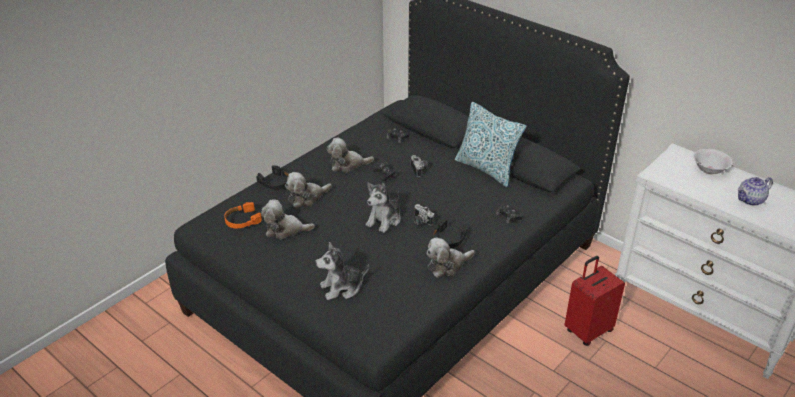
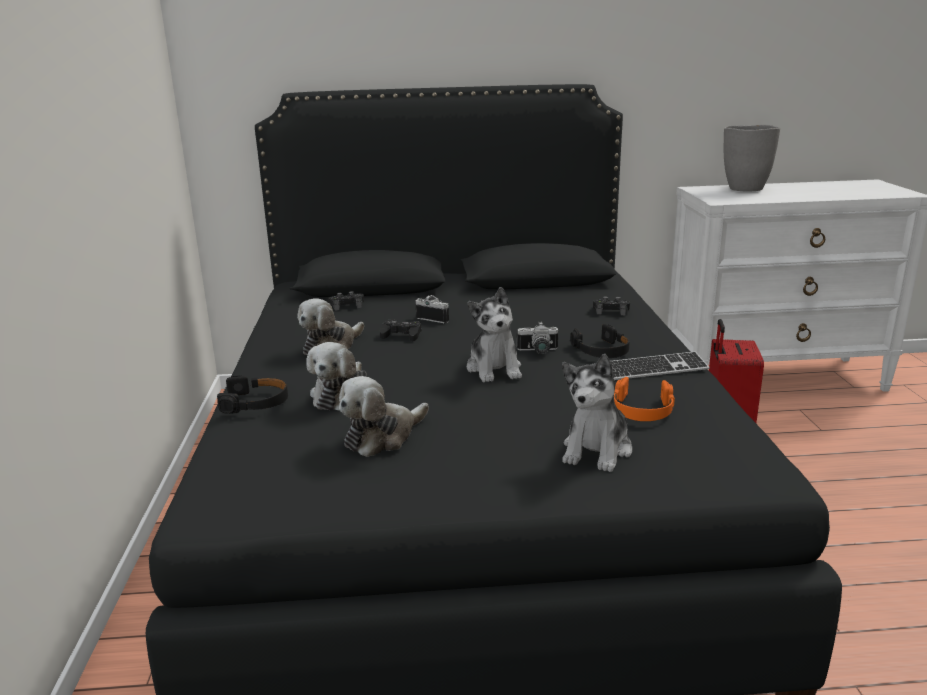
camera: 45 degrees left, 15 degrees down
orange headphones [224,202,262,228] -> orange headphones moved to [614,377,675,421]
plush toy [427,238,475,278] -> keyboard [610,351,710,380]
pillow [455,102,526,187] -> none
white bowl [693,149,732,174] -> grey vase [724,125,780,191]
teapot [738,177,773,206] -> none

